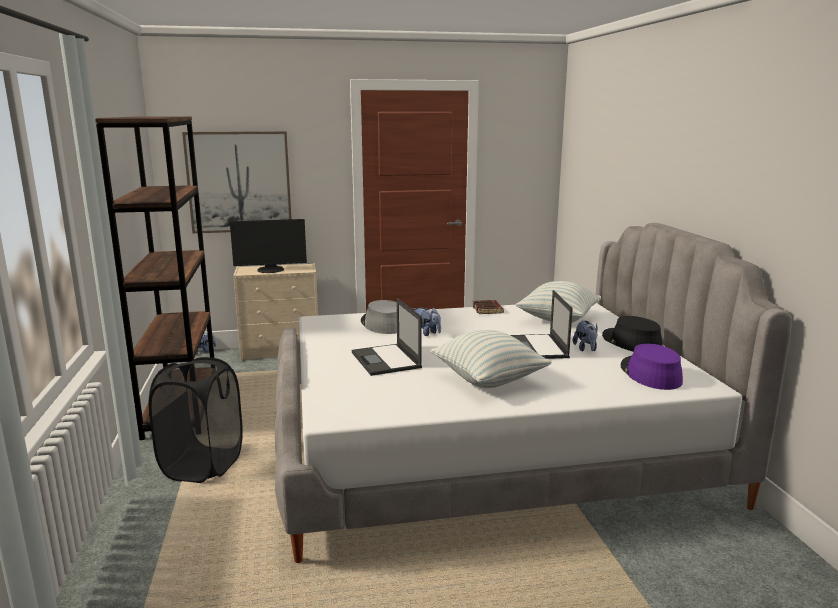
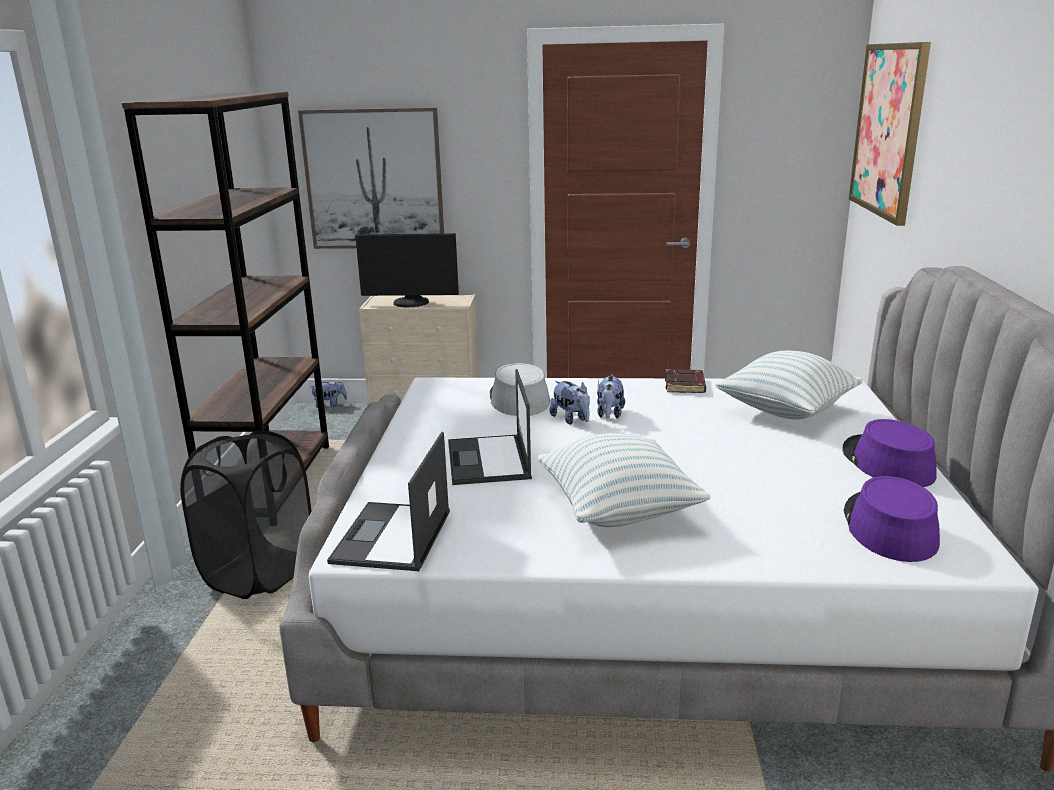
camera: 15 degrees right, 5 degrees up
laptop [511,290,573,359] -> laptop moved to [327,432,450,571]
plush toy [573,320,598,351] -> plush toy moved to [597,374,625,419]
black hat [602,316,663,352] -> purple hat [842,419,936,487]
none -> picture [849,42,931,226]

